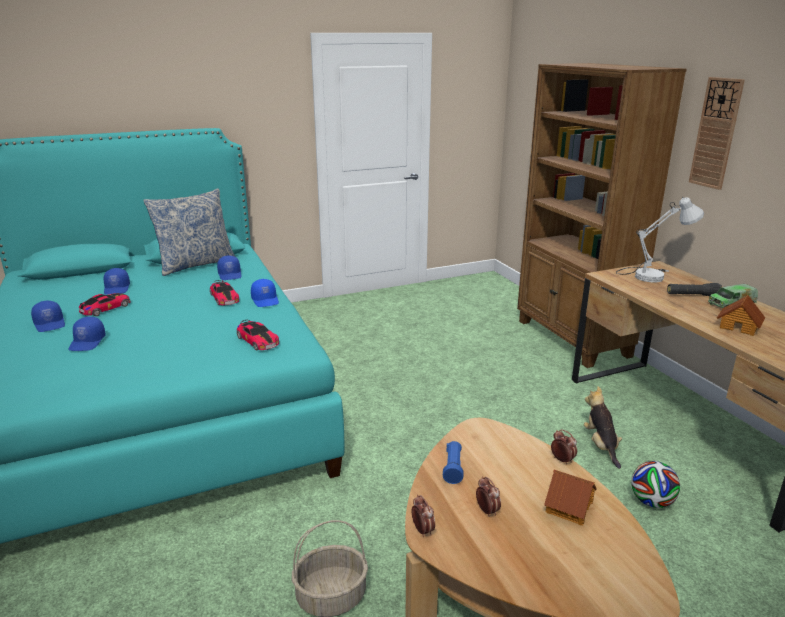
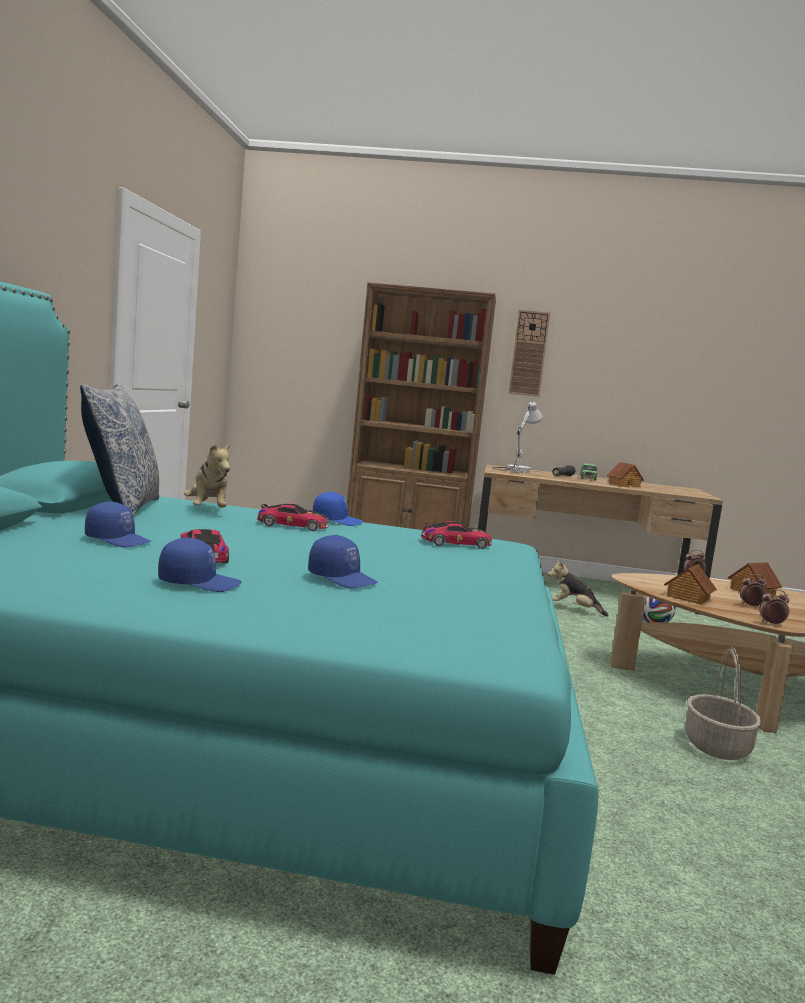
camera: 60 degrees left, 15 degrees down
blue cap [217,255,242,280] -> plush toy [184,443,231,508]
blue flashlight [443,441,464,484] -> toy house [664,564,717,604]

